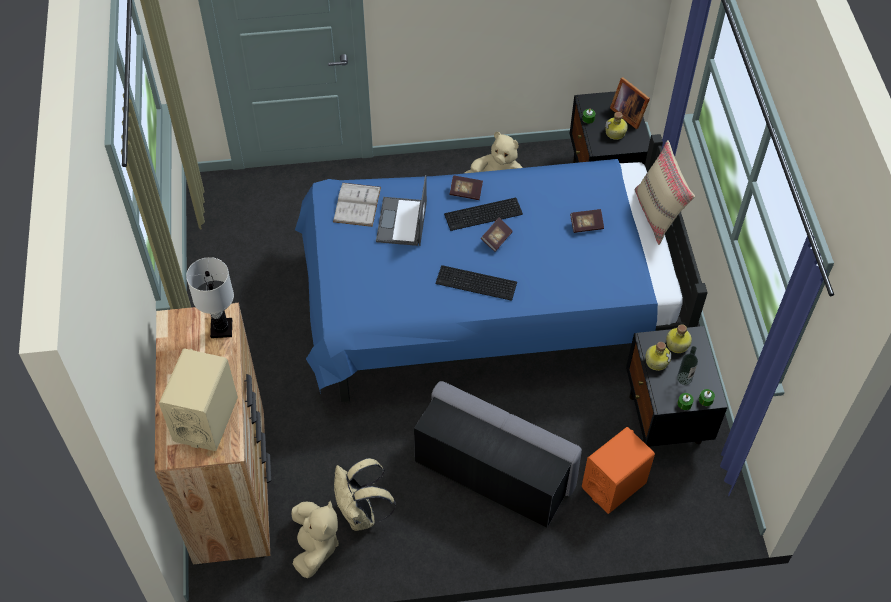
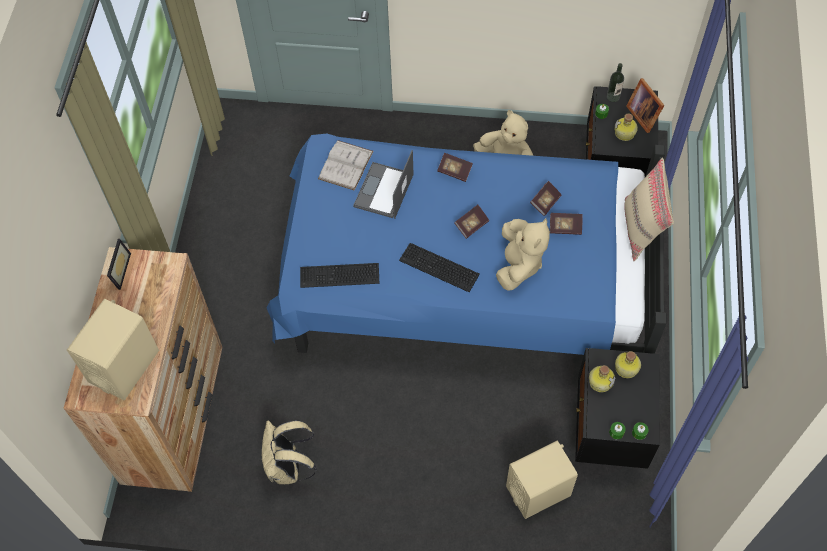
camera: 15 degrees right, 5 degrees up
white table lamp [186,257,234,338] -> none
beige plush toy [291,501,339,578] -> beige plush toy moved to [496,218,550,291]
grey ottoman [414,381,582,528] -> none
keyboard [444,198,523,231] -> keyboard moved to [300,263,380,288]
orange speaker [582,427,655,514] -> beige speaker [506,441,578,519]
bottle [677,346,698,385] -> bottle moved to [607,63,624,102]
none -> picture frame [107,239,131,290]
none -> book [530,181,562,216]

